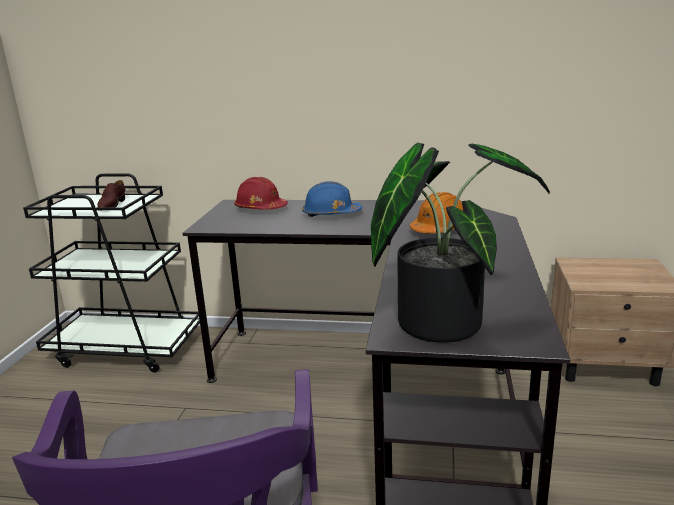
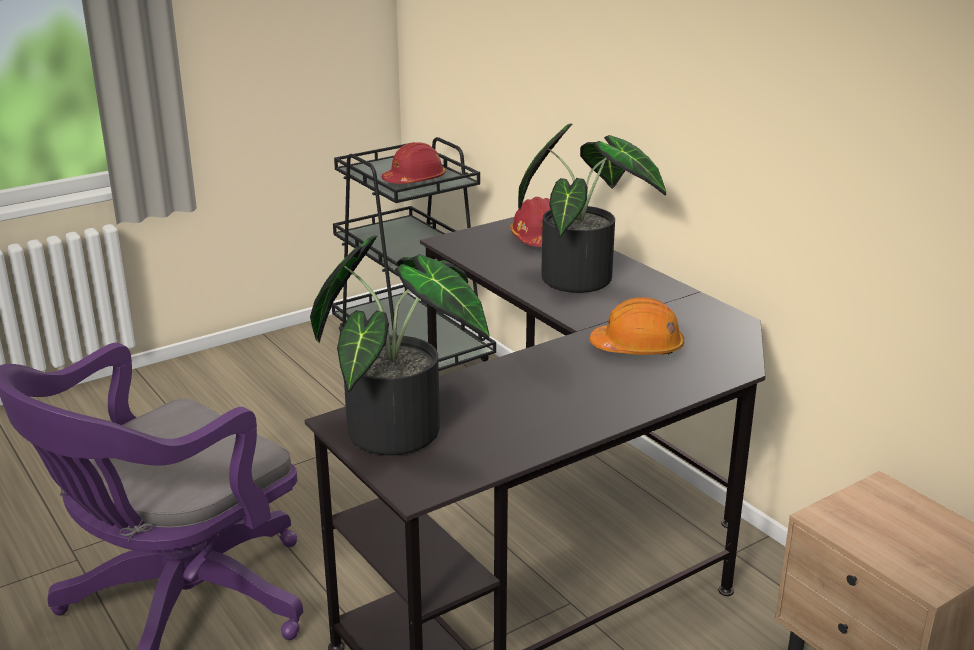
camera: 45 degrees right, 5 degrees up
brown shoe [98,180,125,211] -> red hard hat [382,142,446,184]
blue hard hat [302,181,362,217] -> potted plant [518,123,666,293]

